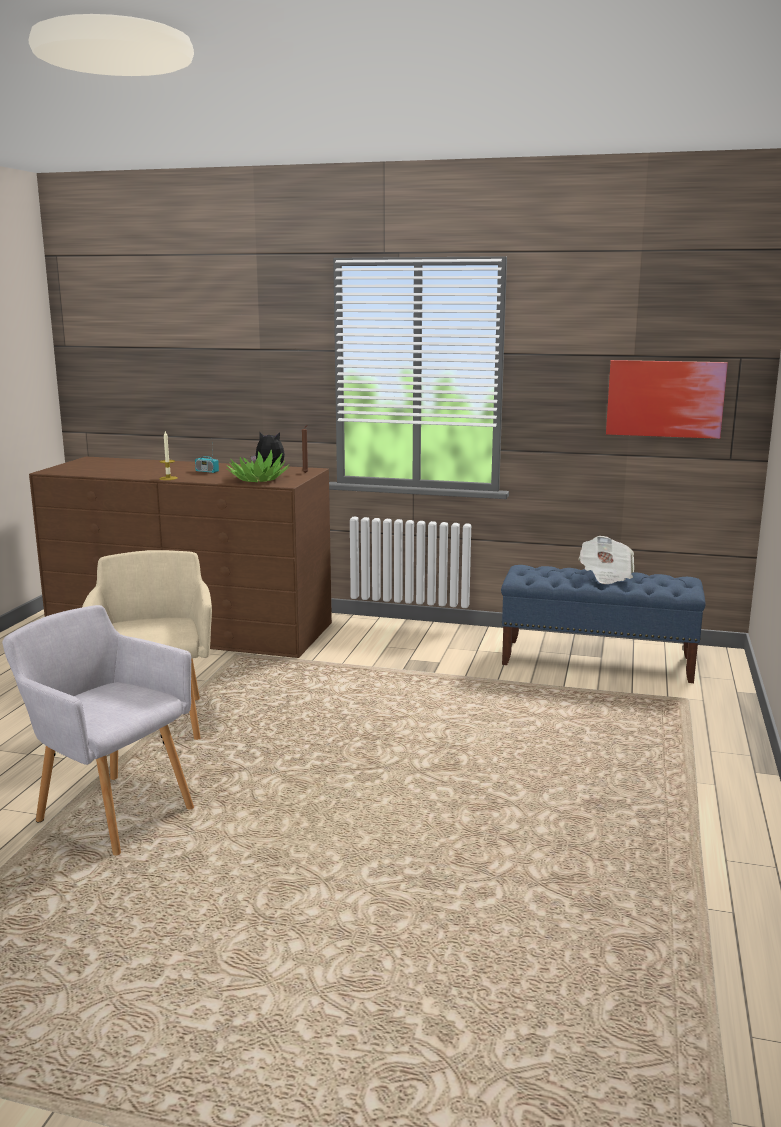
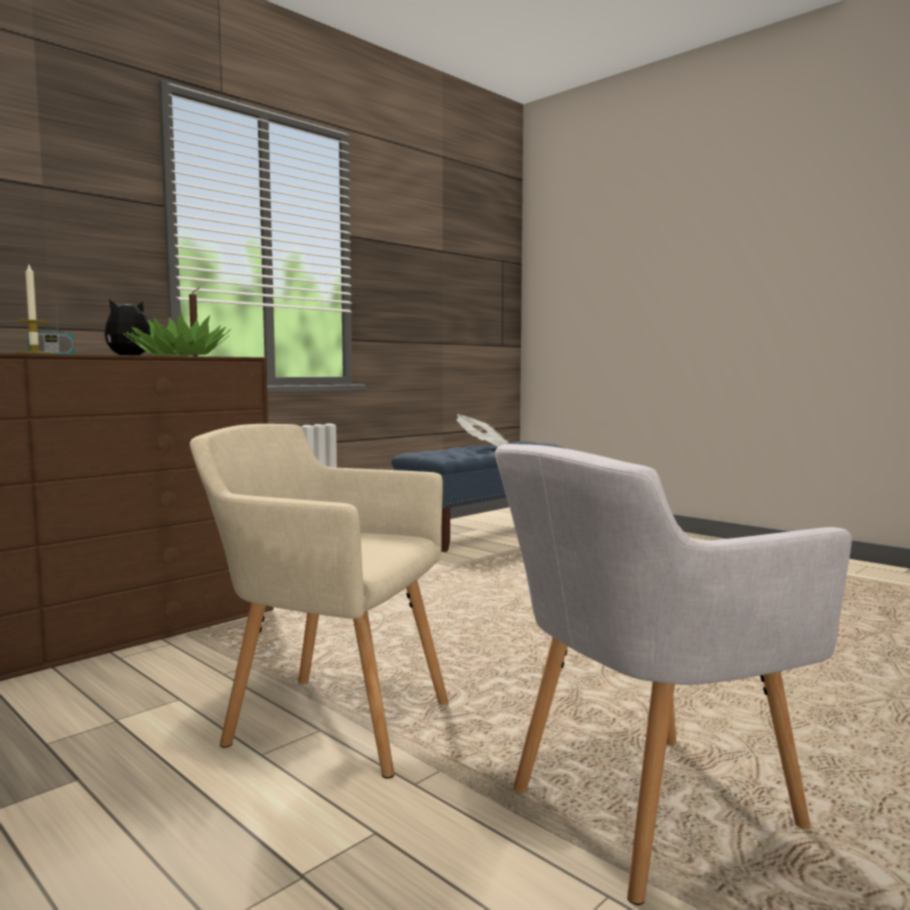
camera: 60 degrees left, 10 degrees down
picture [606,360,728,439] -> none

